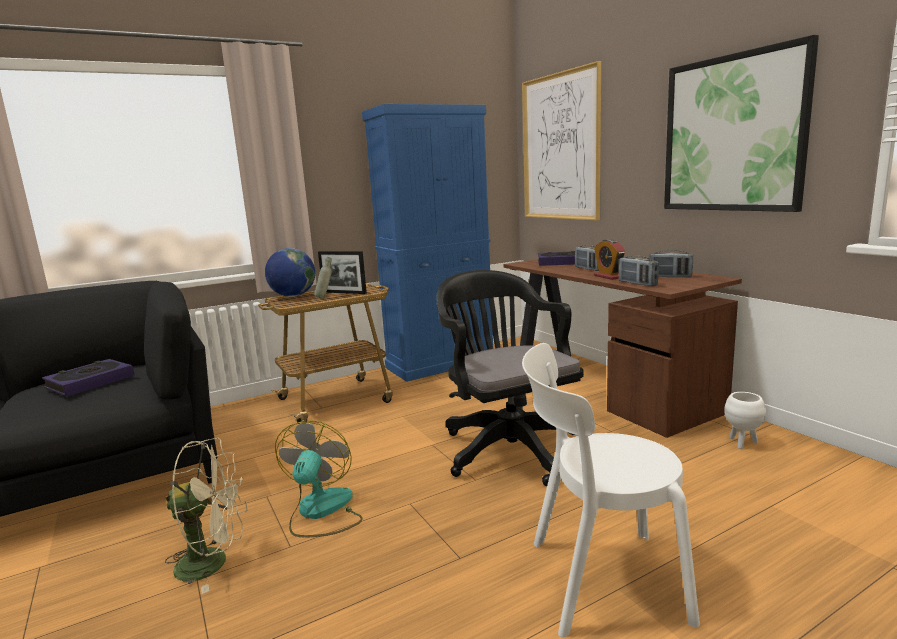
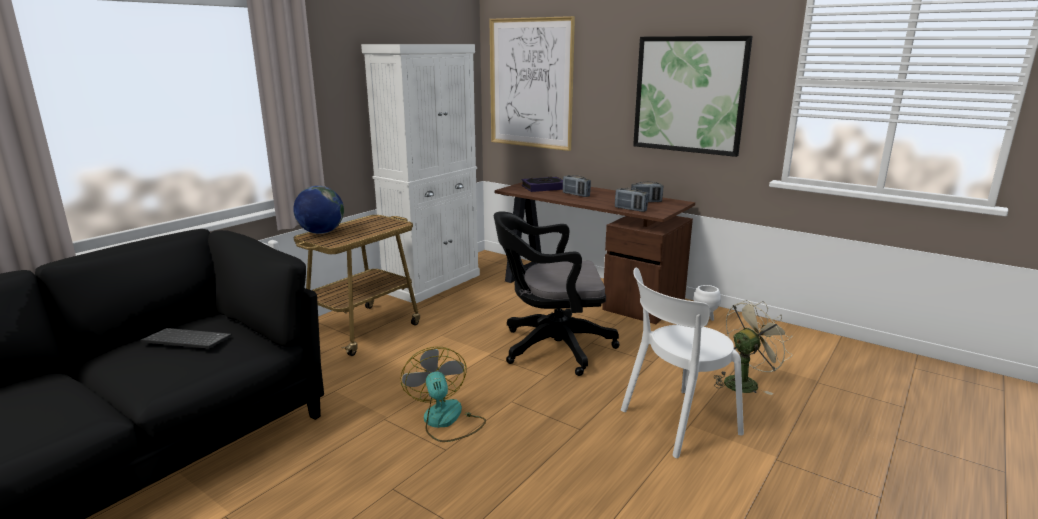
camera: 25 degrees left, 5 degrees up
book [42,359,134,397] -> keyboard [140,328,232,349]
beige fan [165,438,247,594] -> beige fan moved to [714,300,793,395]
grey bottle [314,257,332,299] -> none
picture frame [318,251,367,294] -> none
blue cabinet [362,104,493,382] -> white cabinet [361,44,480,303]
black office chair [437,270,584,486] -> black office chair turned 45 degrees counterclockwise [494,211,619,376]
alarm clock [594,239,625,280] -> none

